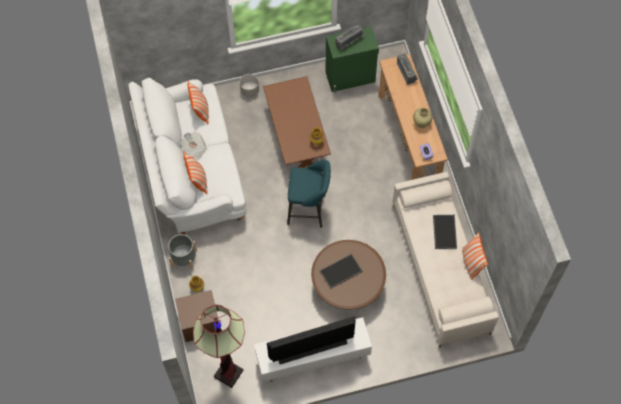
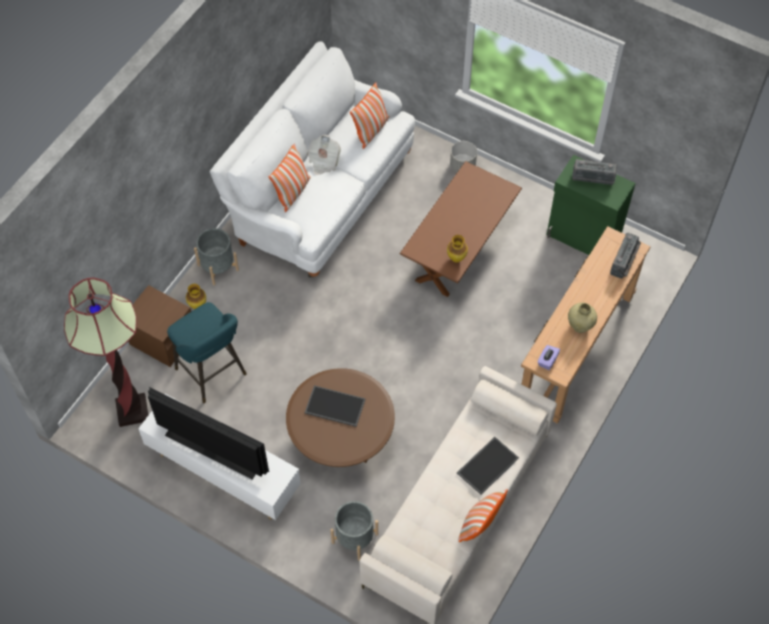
camera: 45 degrees right, 5 degrees down
turquoise stool [287,160,331,228] -> turquoise stool moved to [167,302,247,403]
none -> grey planter [330,501,378,561]

